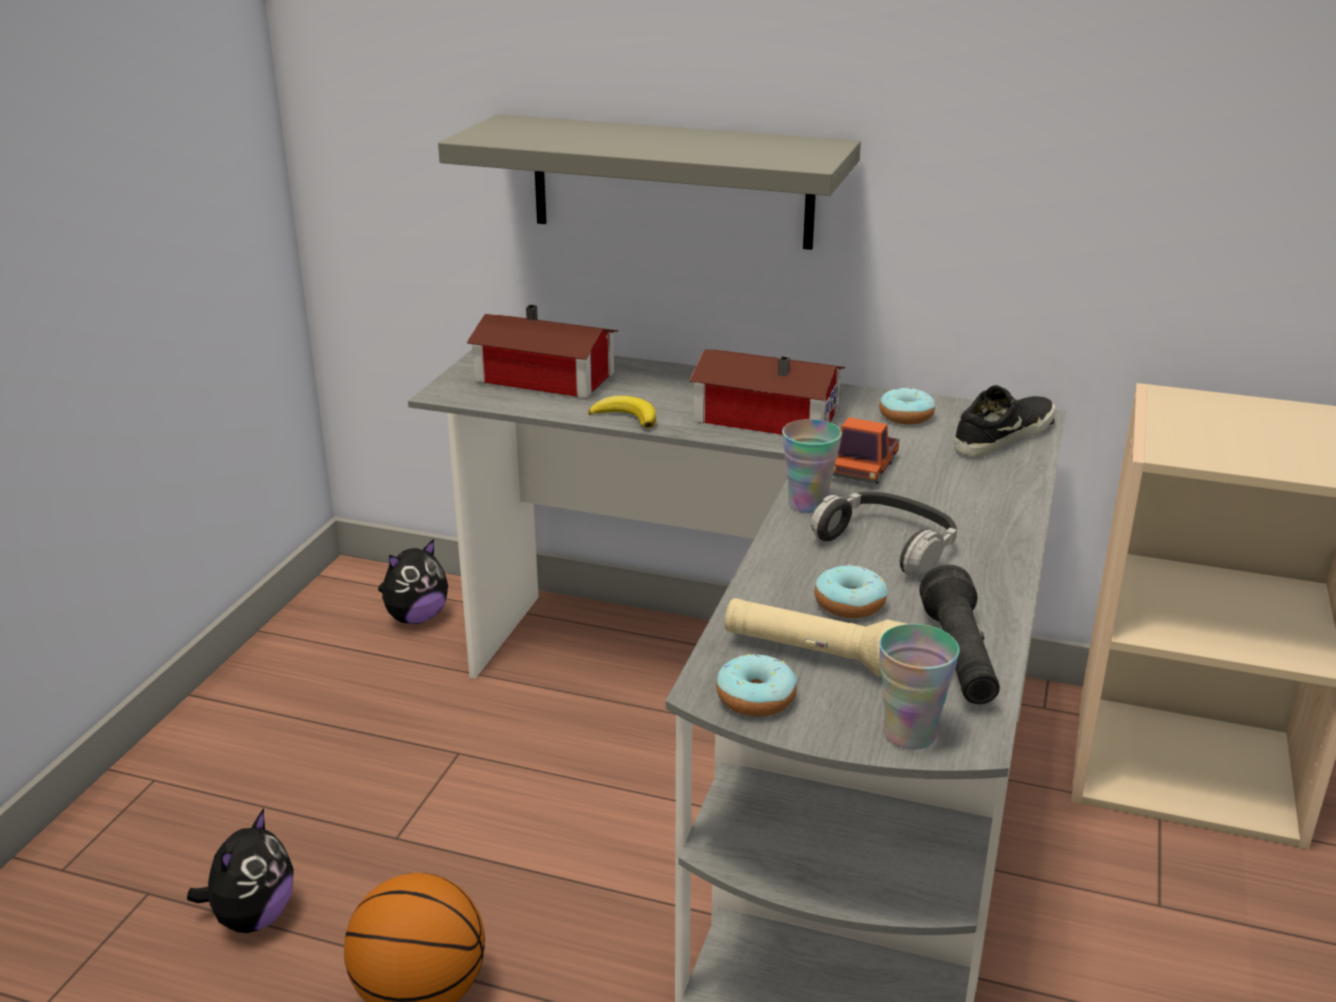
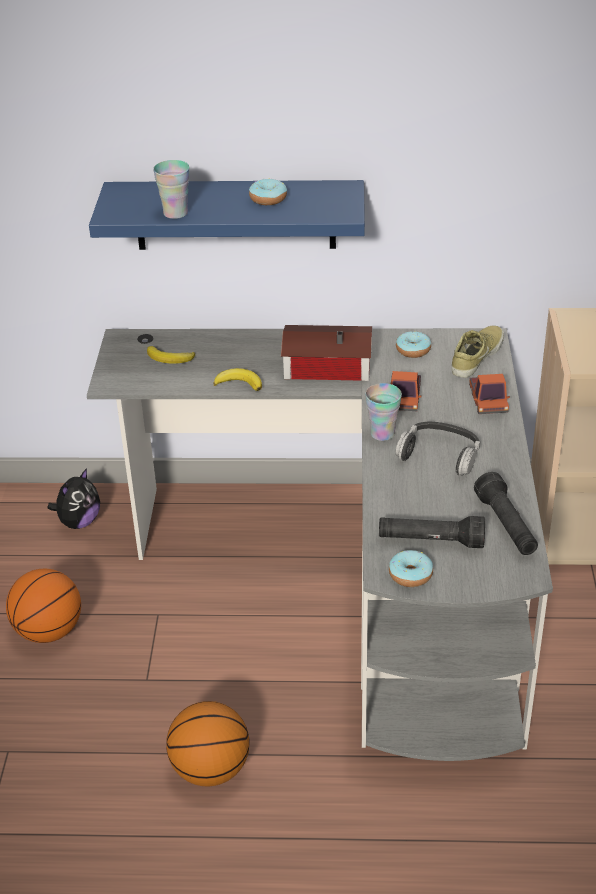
camera: 15 degrees left, 10 degrees up
plush toy [187,808,294,933] -> none
grey shelf [438,114,861,250] -> blue shelf [89,180,365,250]
toy house [467,305,618,398] -> banana [147,346,195,364]
beige flashlight [725,598,907,677] -> black flashlight [379,516,485,548]
donut [815,564,887,618] -> donut moved to [249,178,287,205]
cup [879,624,960,750] -> cup moved to [153,160,189,219]
black shoe [954,385,1055,457] -> beige shoe [451,325,504,378]
none -> basketball [6,569,81,643]
none -> toy truck [469,374,510,414]

